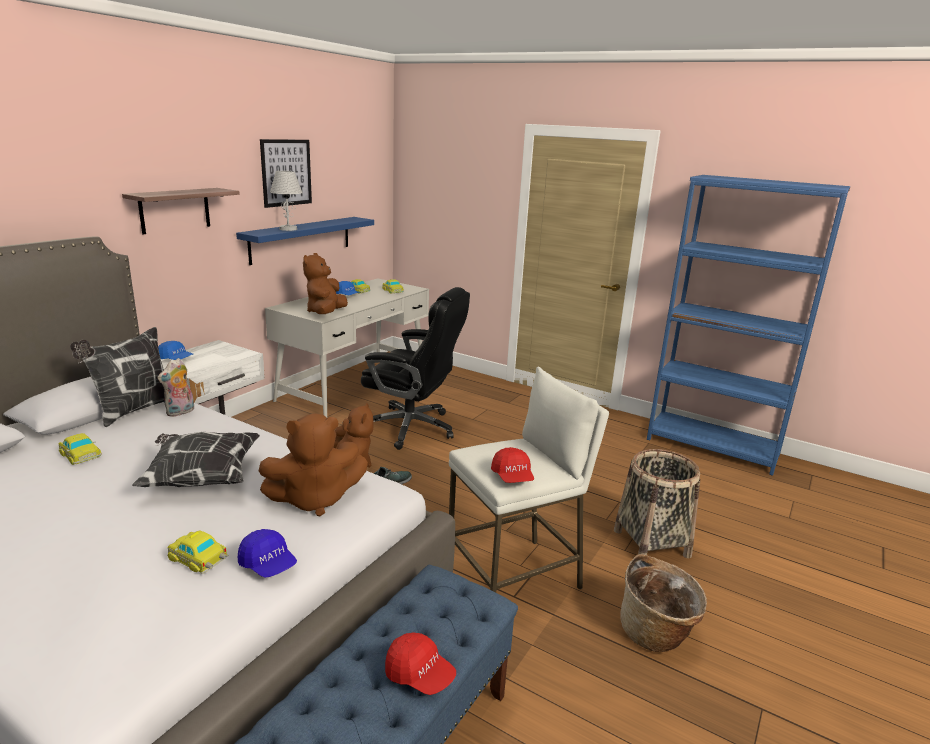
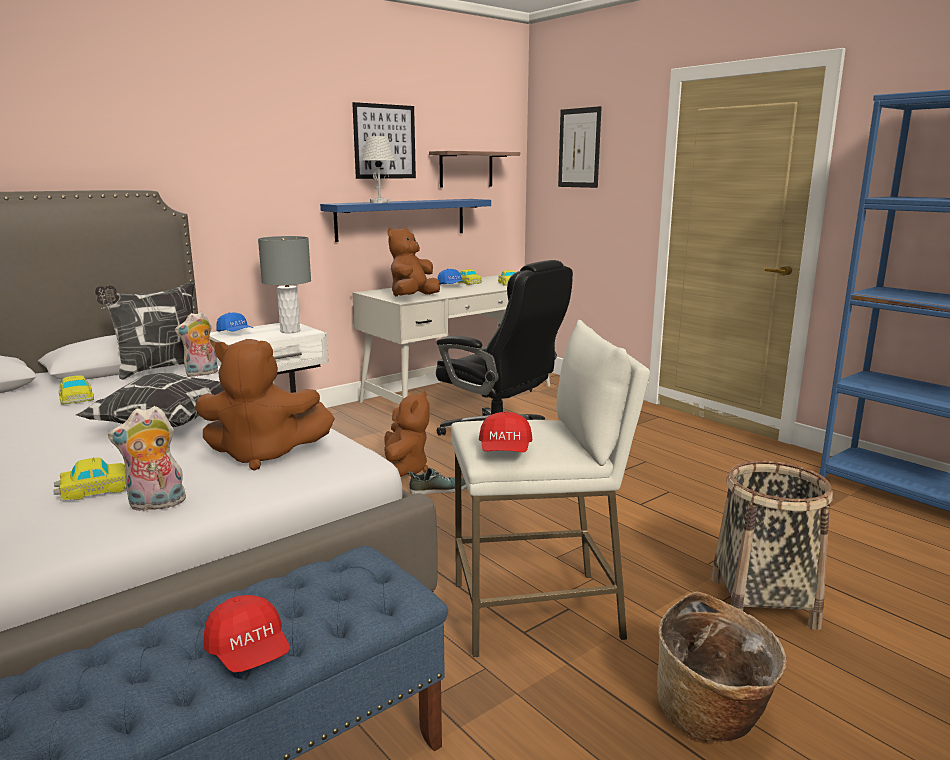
camera: 20 degrees right, 5 degrees down
shelf [122,188,240,234] -> shelf moved to [429,151,520,188]
toy car [167,530,229,574] -> toy car turned 105 degrees clockwise [53,458,126,500]
blue cap [238,529,297,578] -> plush toy [108,406,188,511]
none -> grey table lamp [258,236,311,333]
none -> picture [558,106,602,188]

